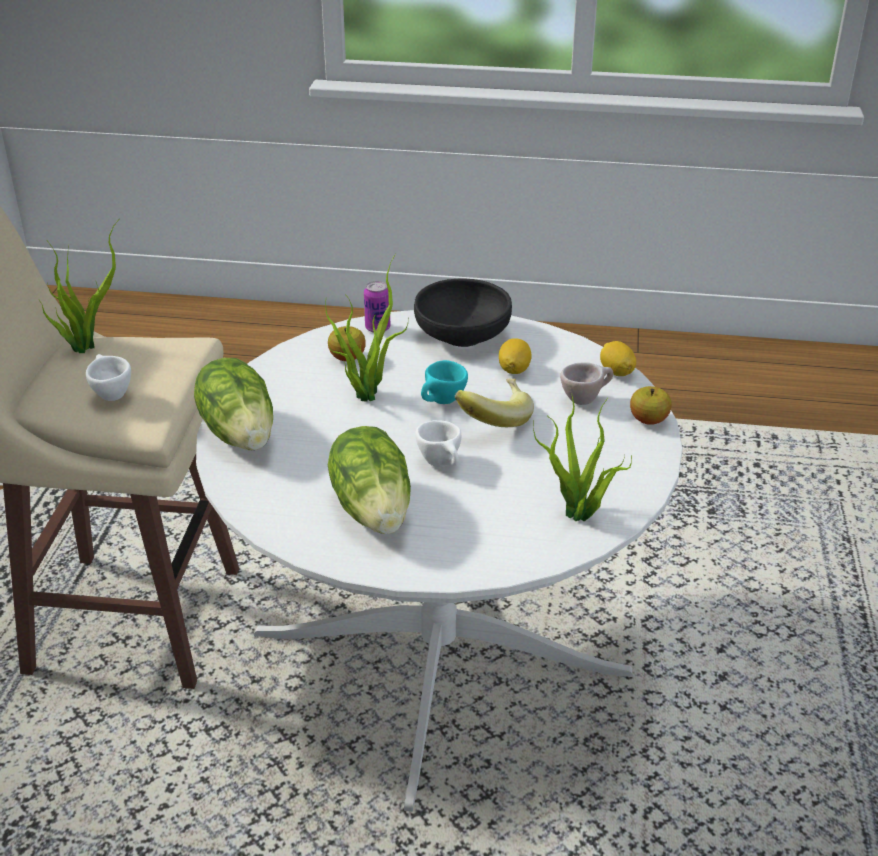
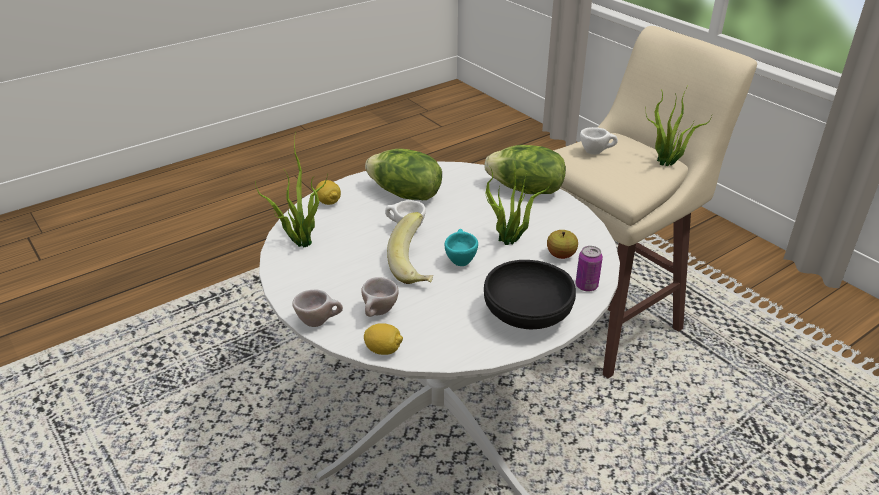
camera: 135 degrees right, 0 degrees up
lemon [499,338,532,374] -> lemon moved to [315,180,341,205]
apple [630,386,672,425] -> beige cup [292,289,343,327]

